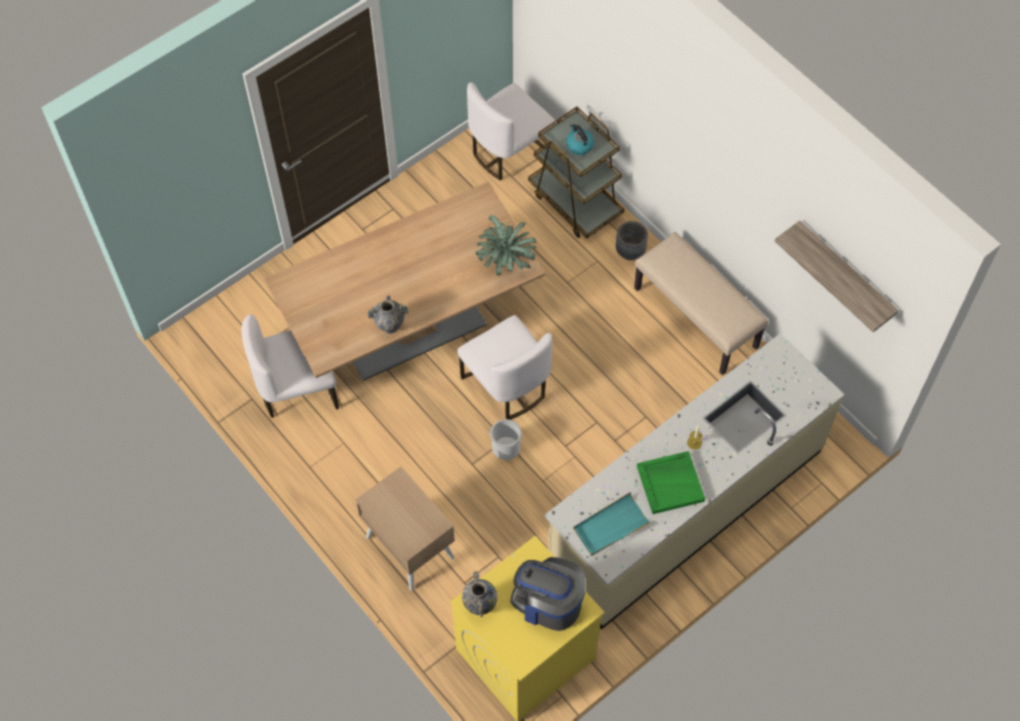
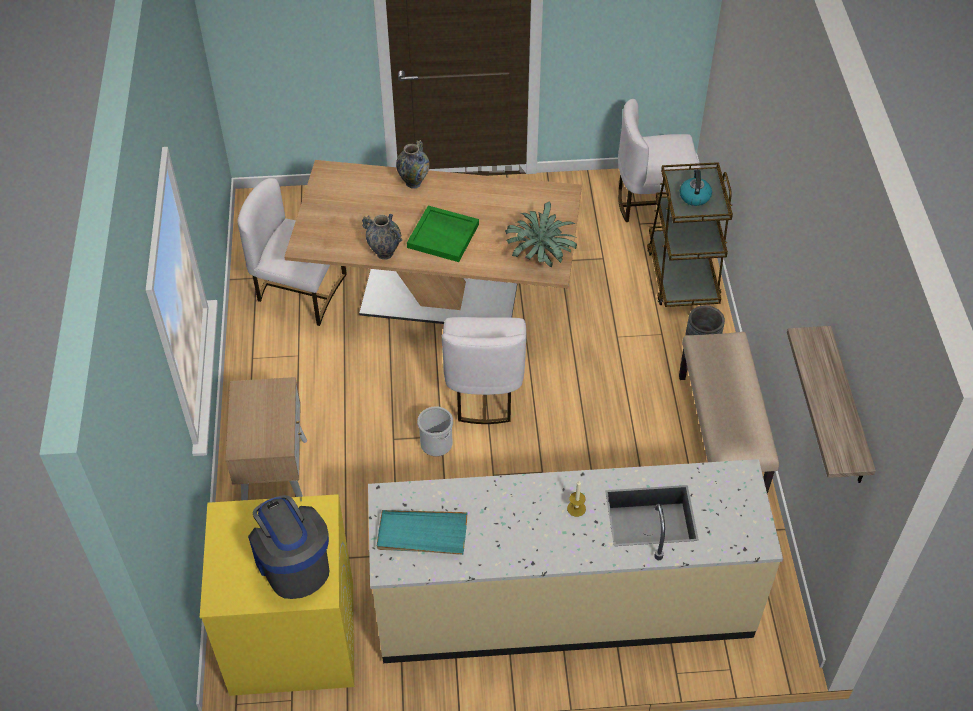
camera: 35 degrees right, 10 degrees down
vase [462,571,497,617] -> vase moved to [396,140,429,188]
green tray [637,451,705,514] -> green tray moved to [407,206,479,262]

